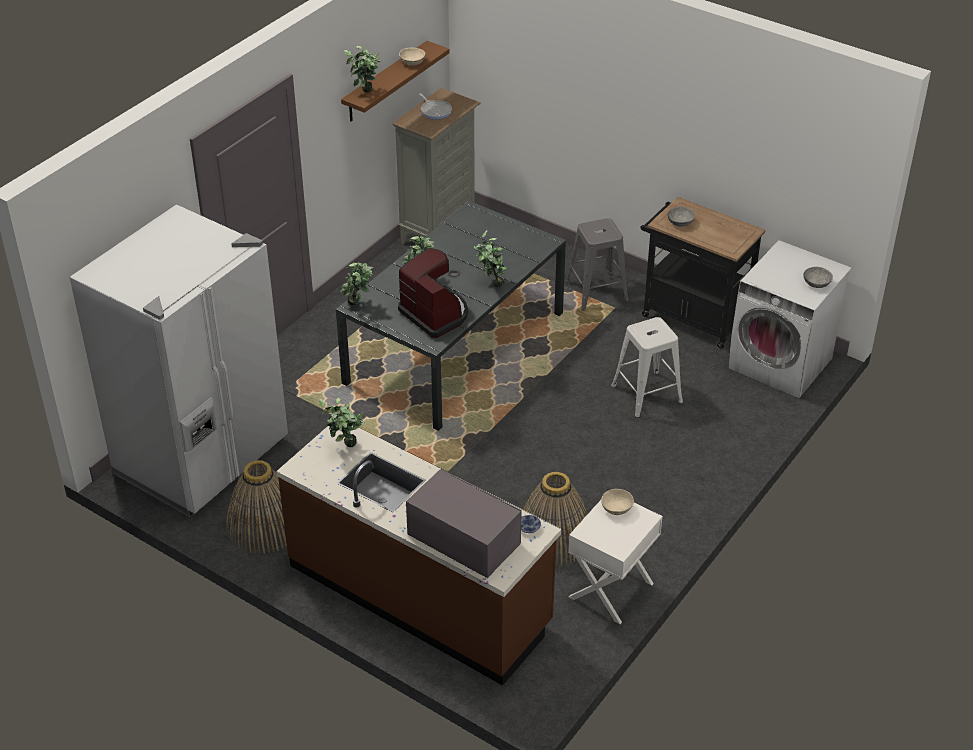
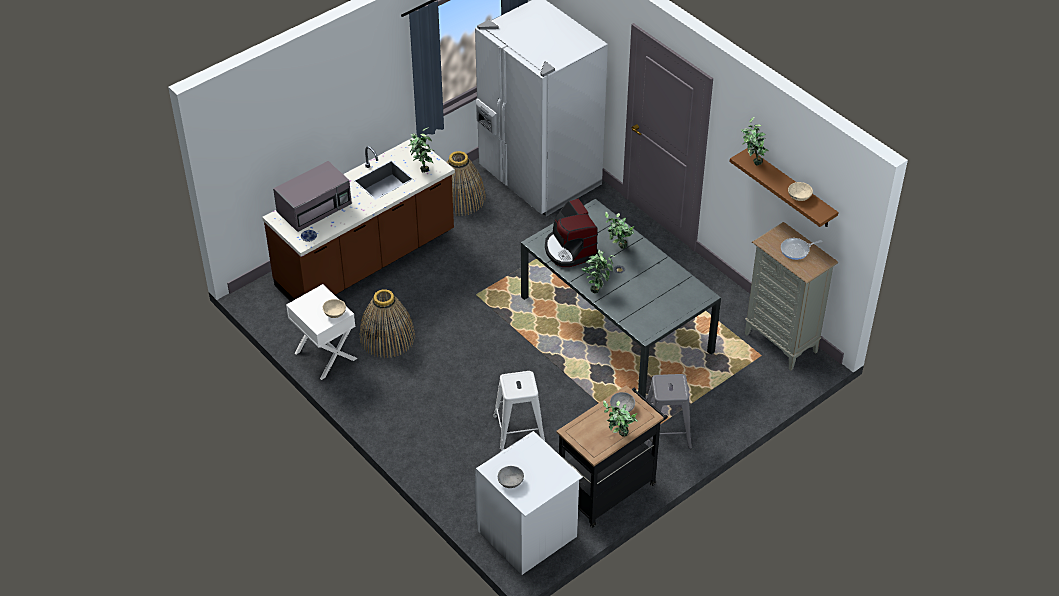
camera: 105 degrees right, 5 degrees up
potted plant [340,263,373,305] -> potted plant moved to [603,400,638,437]
coffee machine [398,248,468,338] -> coffee machine turned 90 degrees clockwise [545,198,599,267]

